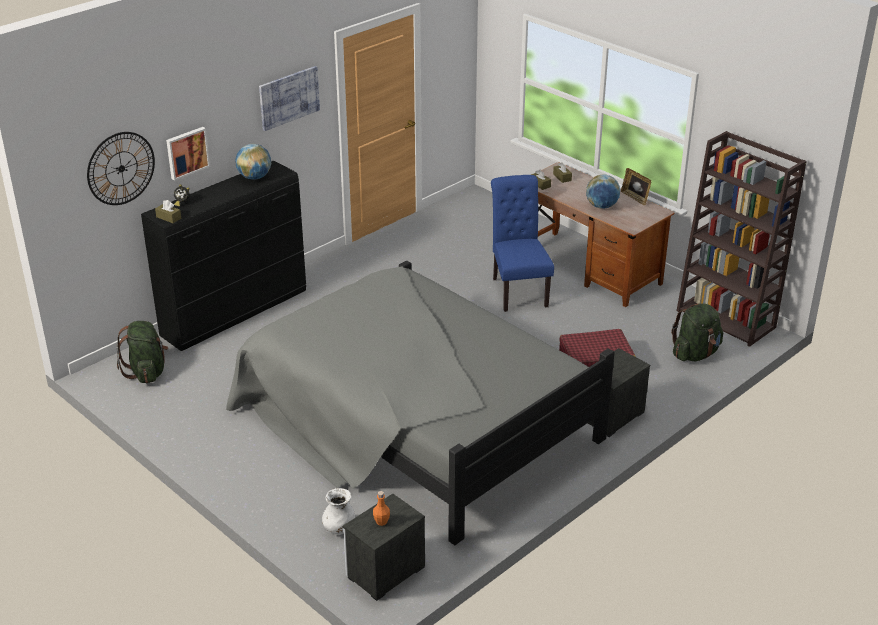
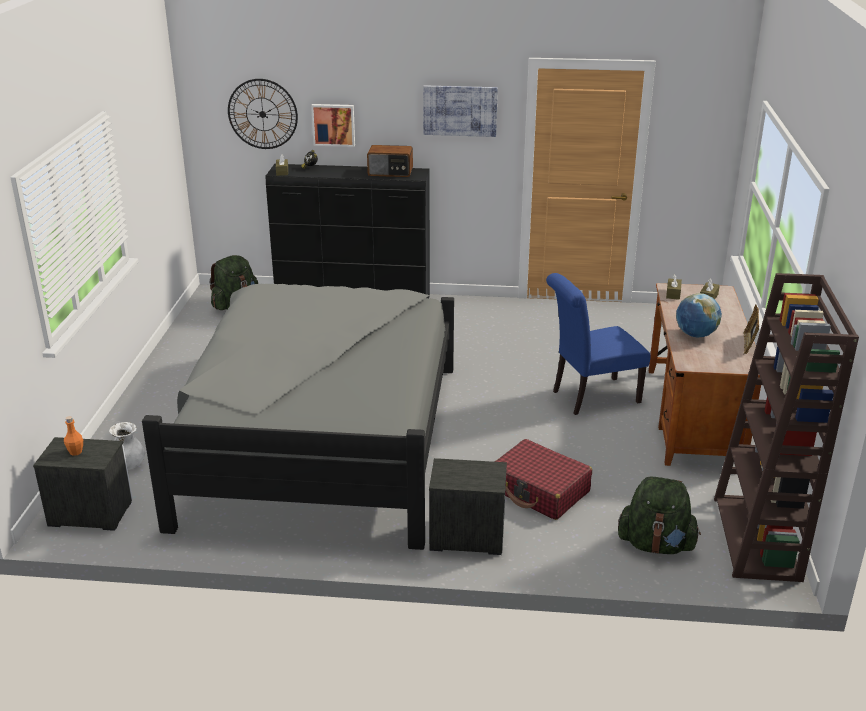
camera: 50 degrees right, 5 degrees down
globe [235,144,271,180] -> radio [367,145,413,177]
blue chair [491,175,554,312] -> blue chair turned 150 degrees counterclockwise [546,273,651,415]

